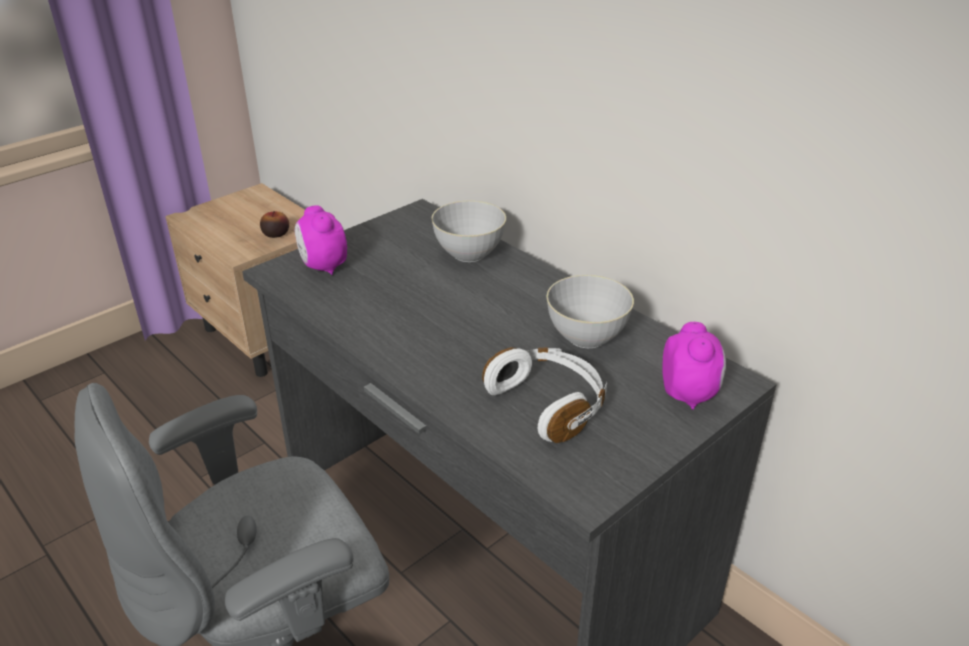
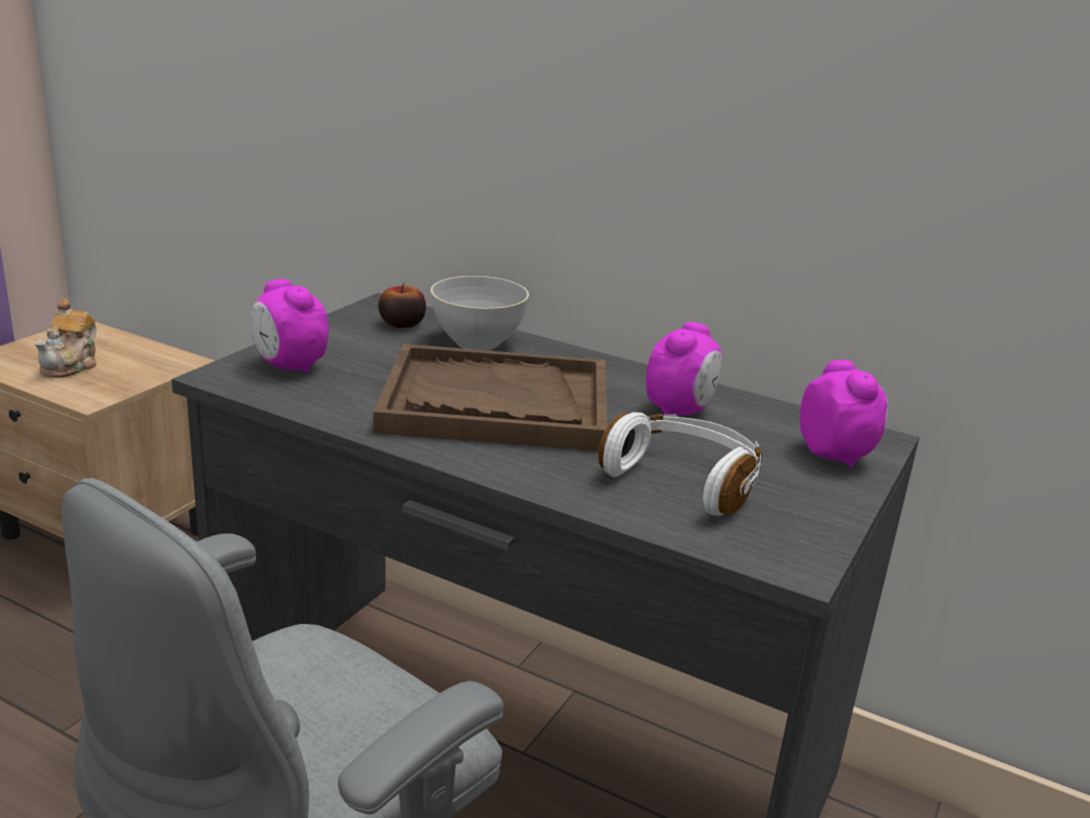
camera: 20 degrees left, 10 degrees down
apple [260,211,289,238] -> apple moved to [378,283,426,328]
grey bowl [546,275,634,348] -> alarm clock [646,322,723,416]
none -> teapot [34,299,97,378]
none -> brown tray [373,344,607,451]

